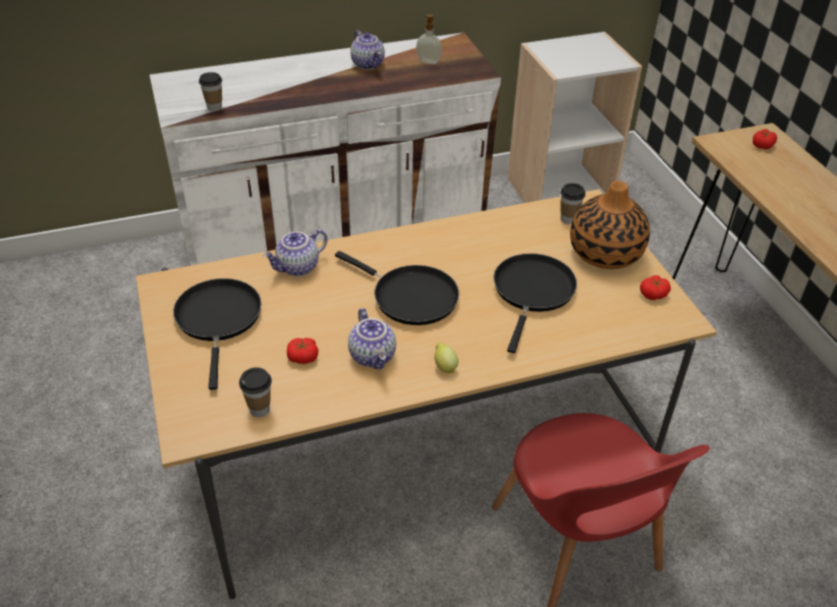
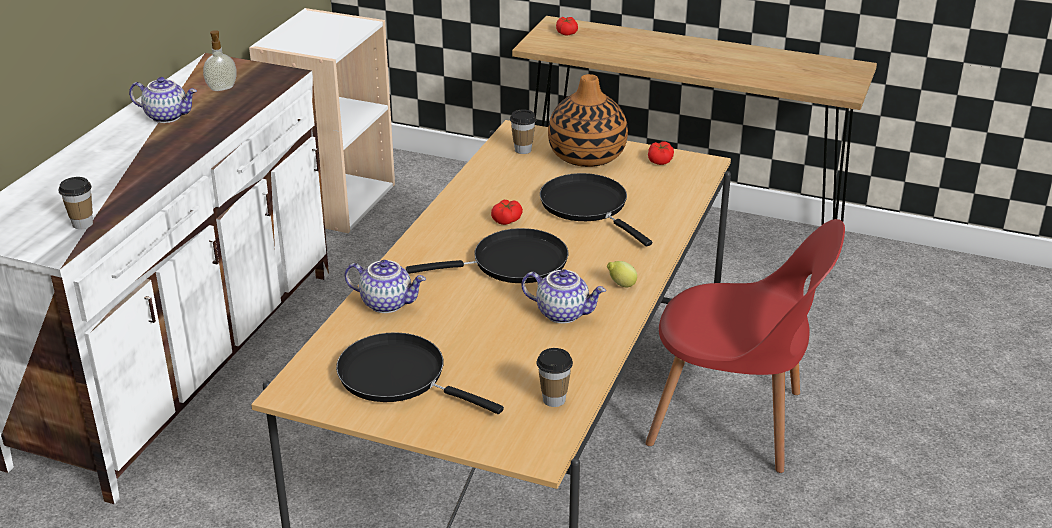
camera: 50 degrees left, 10 degrees down
teapot [263,229,328,276] -> teapot turned 75 degrees counterclockwise [345,260,426,313]
tomato [287,338,319,364] -> tomato moved to [491,200,523,225]

